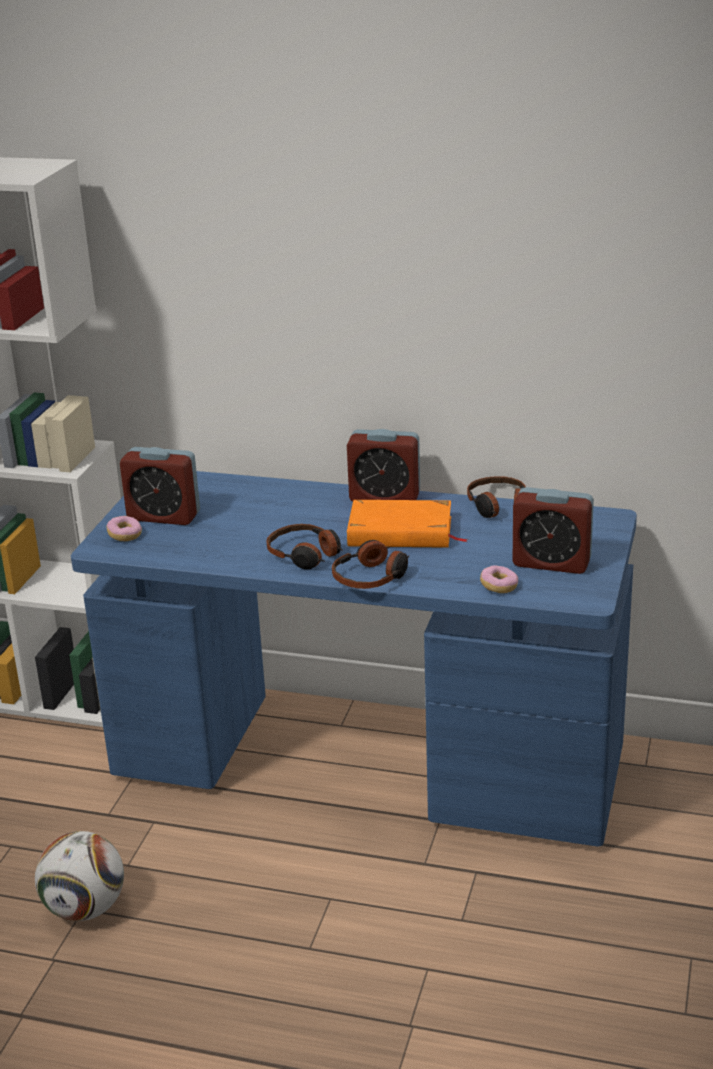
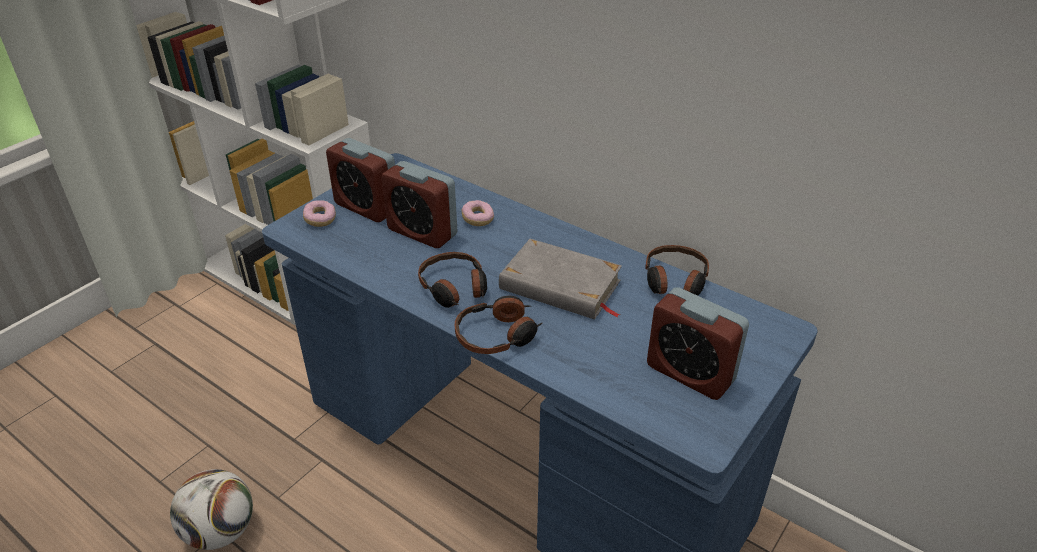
camera: 20 degrees right, 10 degrees up
alarm clock [347,429,420,502] -> alarm clock moved to [381,161,457,248]
orange book [347,500,468,548] -> grey book [499,239,622,319]
donut [480,565,518,593] -> donut moved to [462,200,494,226]

